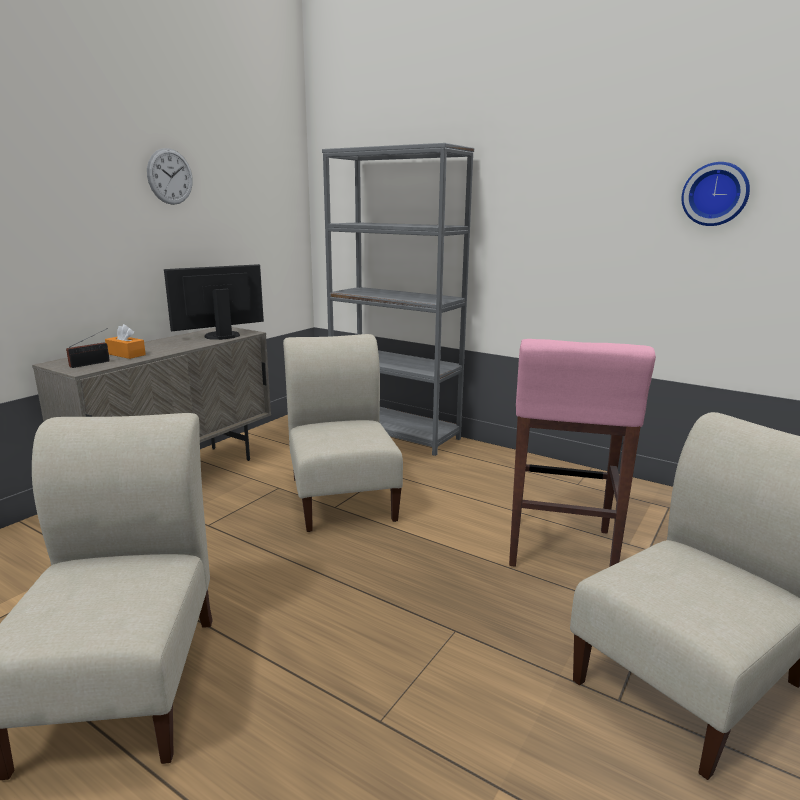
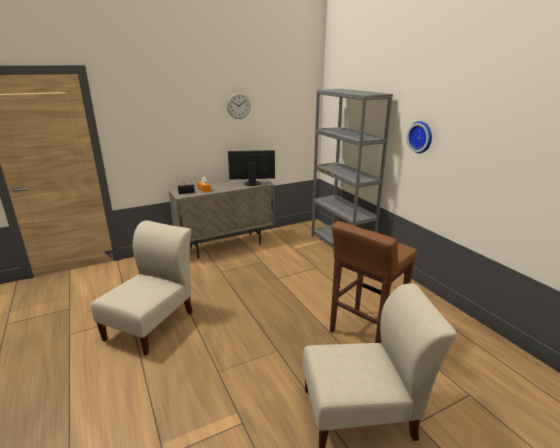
camera: 30 degrees right, 5 degrees up
beige chair [283,334,403,532] -> none
pink stool [509,339,656,567] -> brown stool [330,221,417,344]
wall clock [682,162,750,226] -> wall clock moved to [407,121,432,153]

